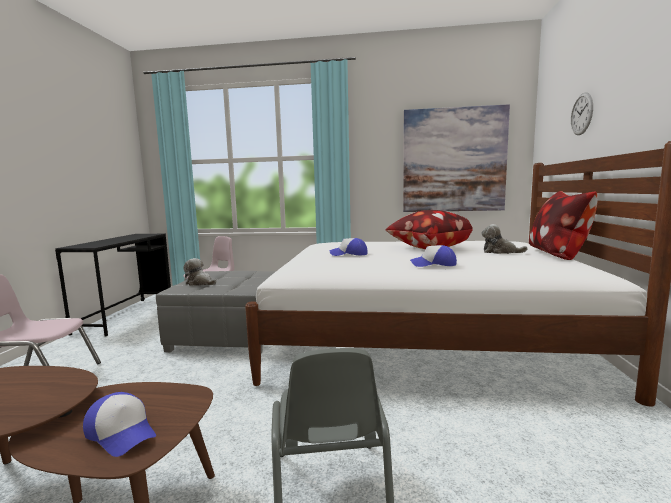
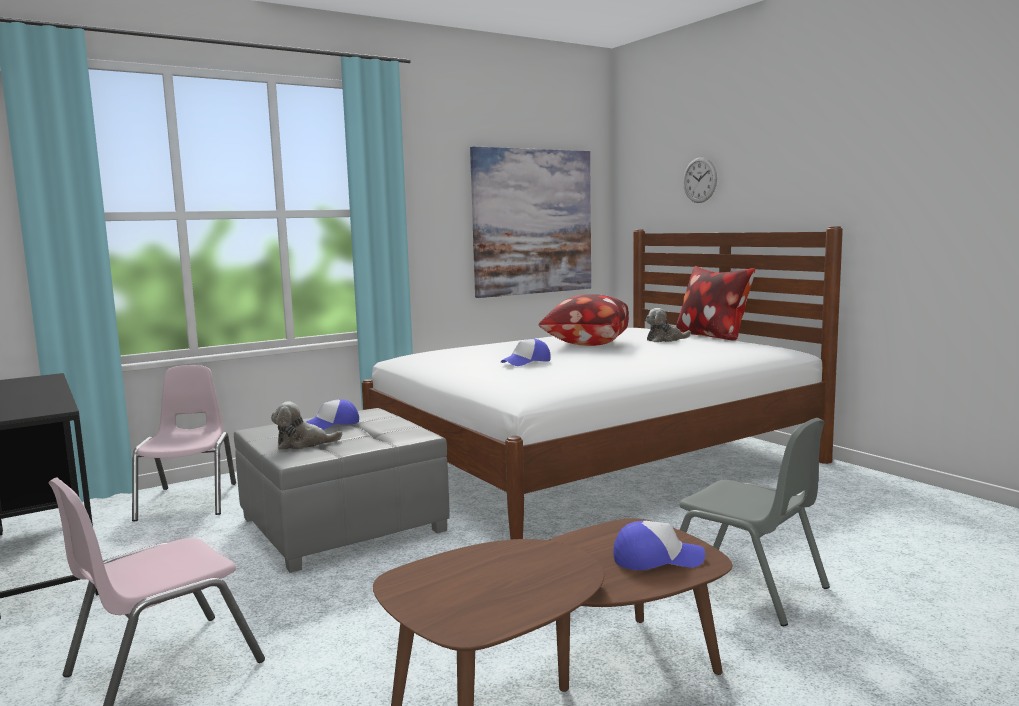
camera: 40 degrees left, 0 degrees up
cap [410,245,457,267] -> cap moved to [306,399,359,430]

